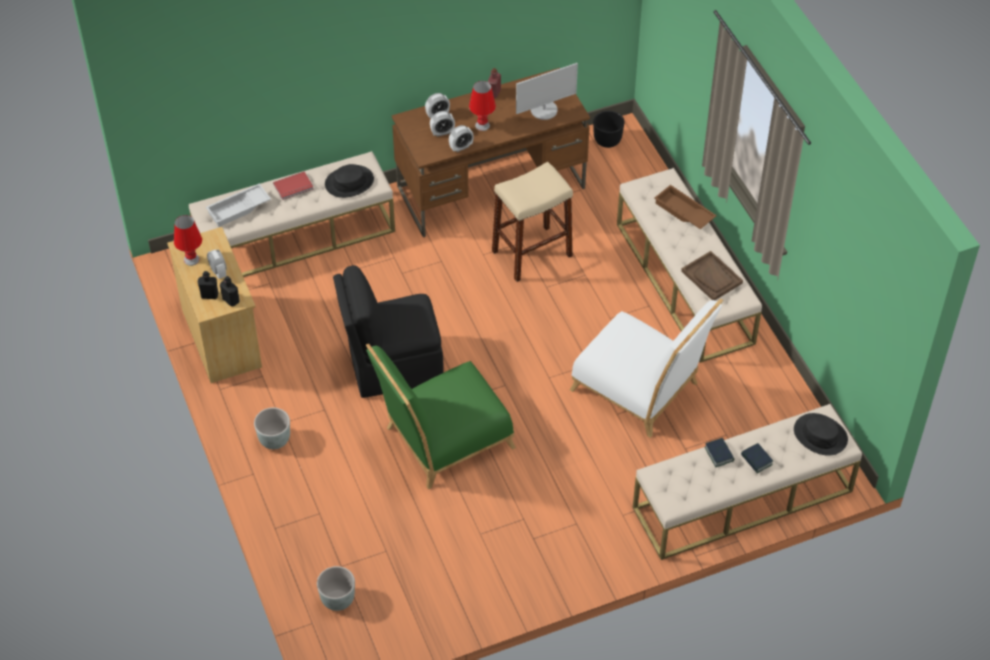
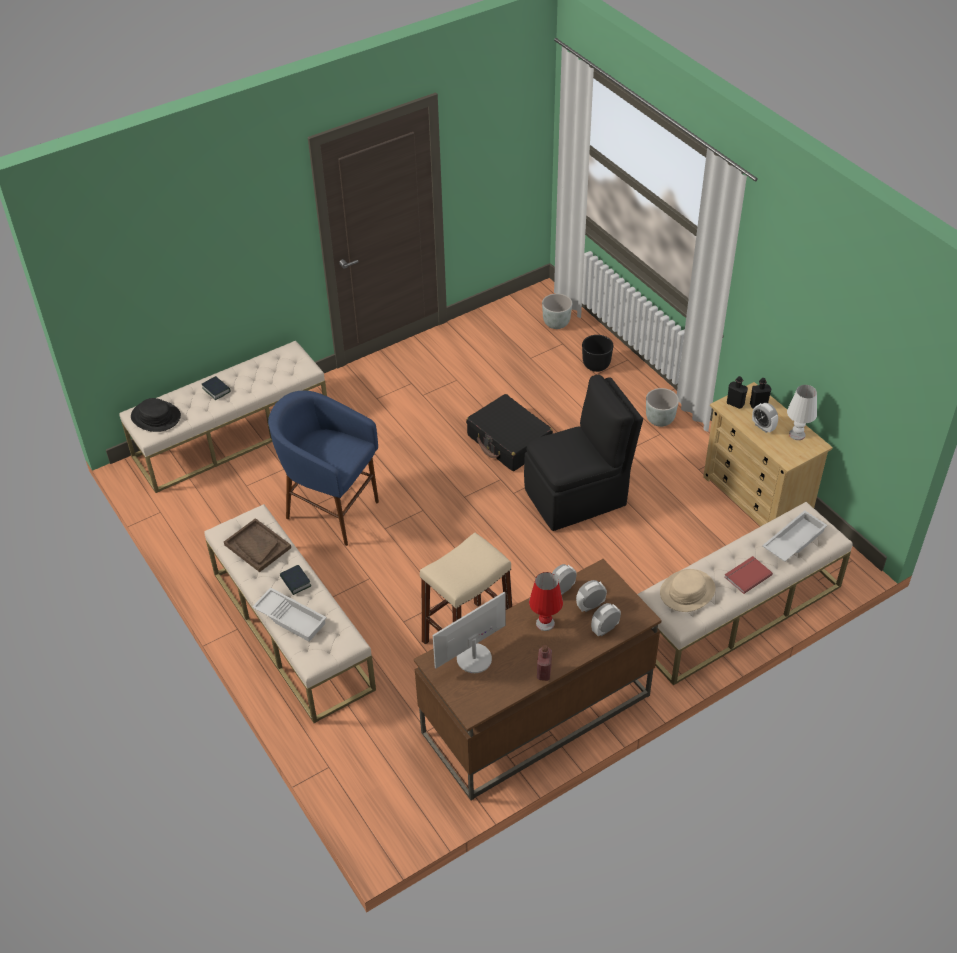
camera: 170 degrees right, 5 degrees down
red table lamp [174,215,202,266] -> white table lamp [787,385,817,440]
black hat [325,164,374,198] -> beige hat [660,569,716,612]
green chair [366,344,516,489] -> black suitcase [466,394,553,471]
white chair [570,299,723,438] -> blue stool [268,390,379,546]
black planter [593,111,625,148] -> black planter moved to [582,335,613,372]
brown tray [654,185,717,229] -> white tray [252,588,327,641]
book [705,438,734,467] -> book moved to [280,565,311,595]

